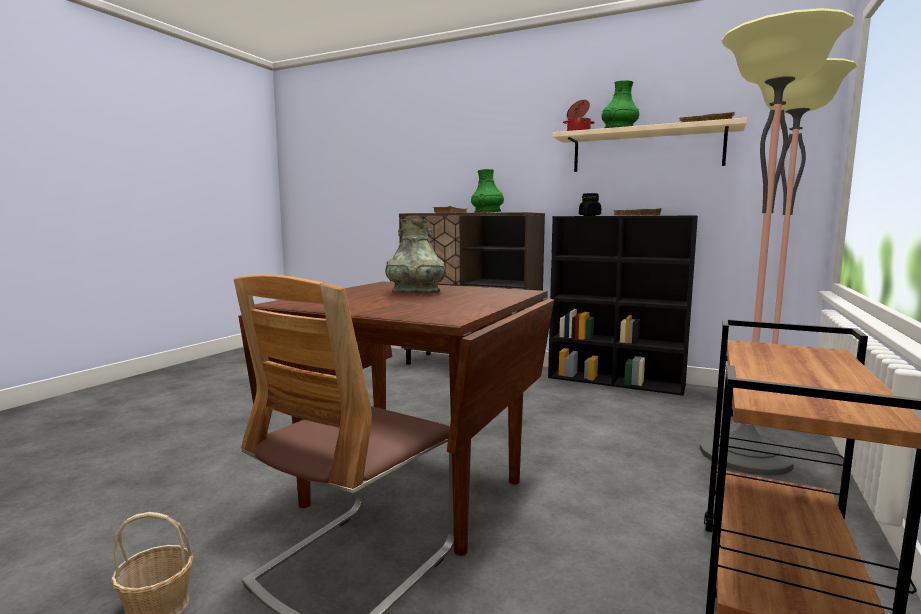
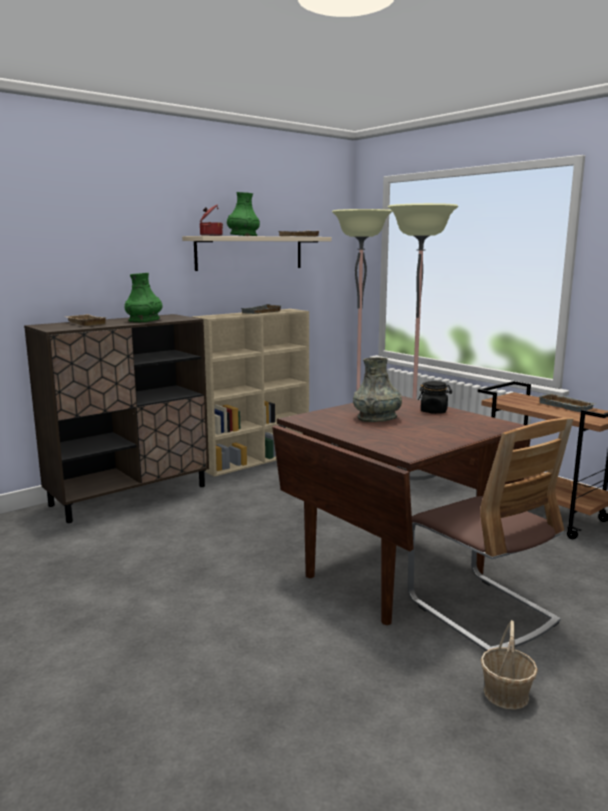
camera: 65 degrees left, 5 degrees up
black bookcase [548,216,698,396] -> beige bookcase [192,309,309,477]
black jar [579,193,601,216] -> black jar moved to [418,381,452,414]
none -> grey tray [539,393,596,412]

